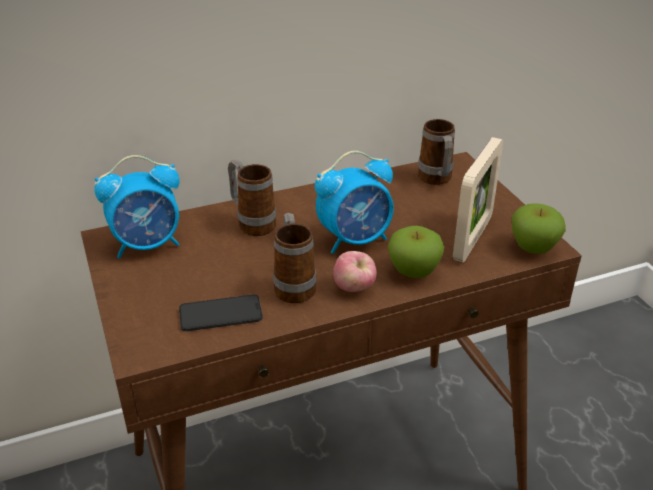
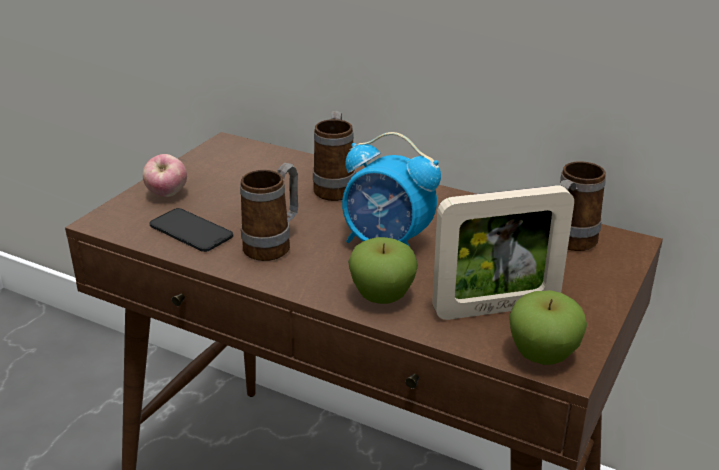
camera: 50 degrees right, 5 degrees down
alarm clock [95,155,180,258] -> none
apple [333,251,377,292] -> apple moved to [143,154,187,197]

